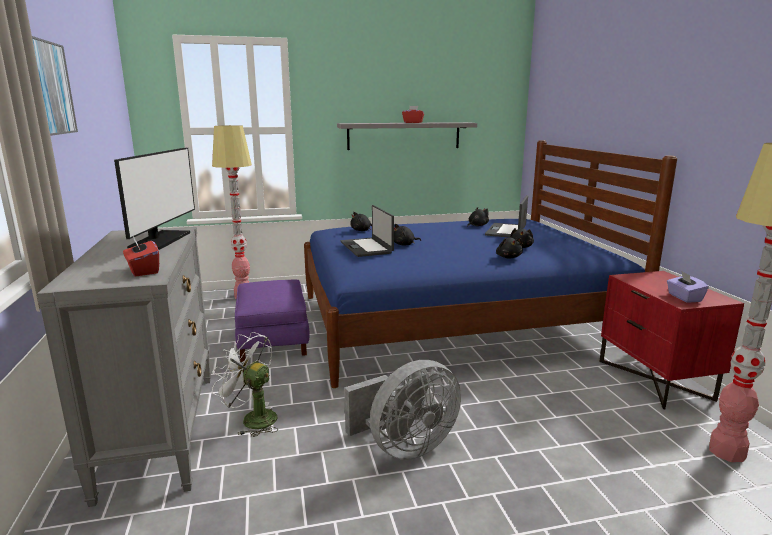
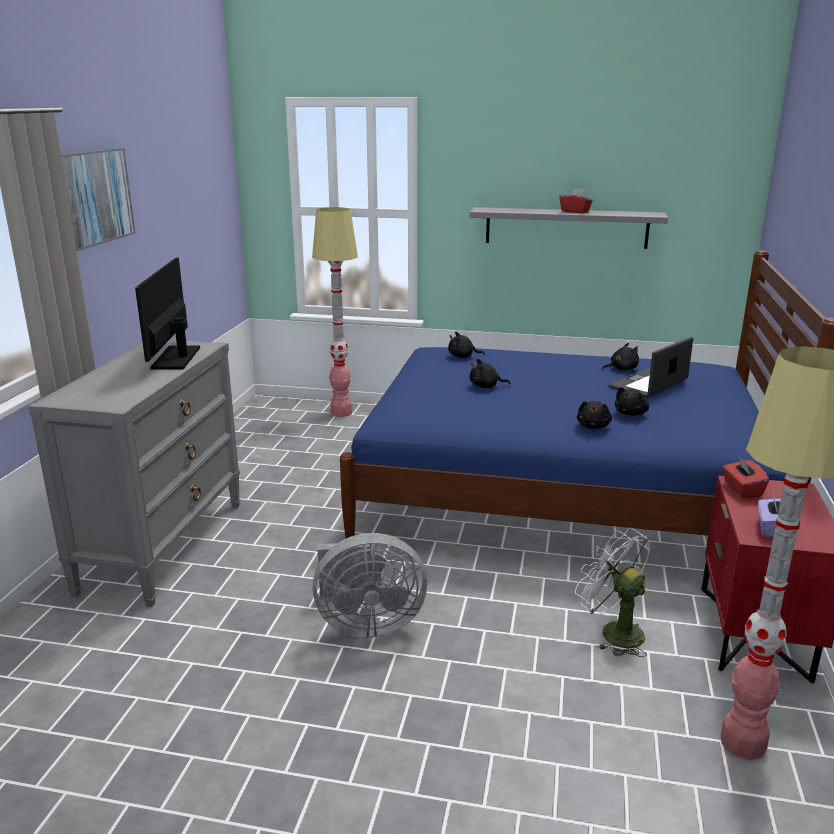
camera: 25 degrees right, 5 degrees up
monitor [114,147,195,250] -> monitor turned 150 degrees clockwise [135,257,200,370]
red tissue box [123,236,159,277] -> red tissue box moved to [723,456,769,498]
white fan [212,332,278,437] -> white fan moved to [575,528,650,657]
purple ottoman [235,280,310,362] -> none
laptop [341,205,394,257] -> none

